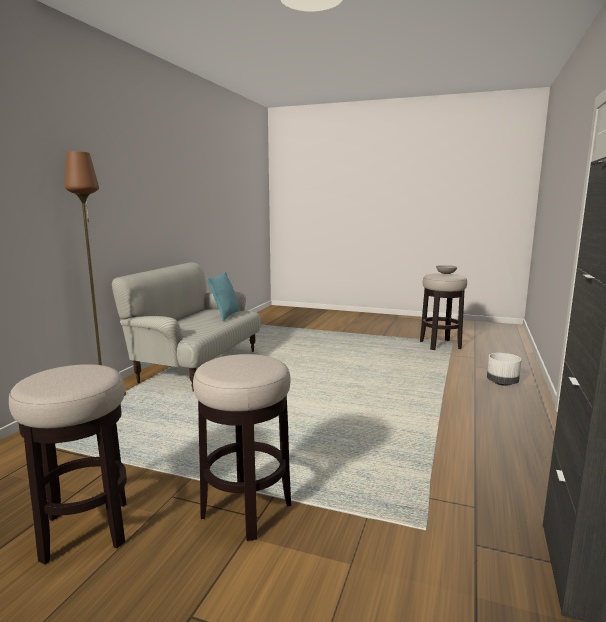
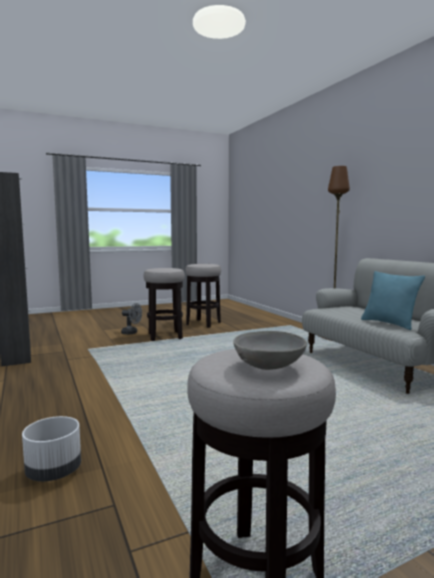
camera: 135 degrees right, 5 degrees down
none -> grey fan [121,303,142,335]

